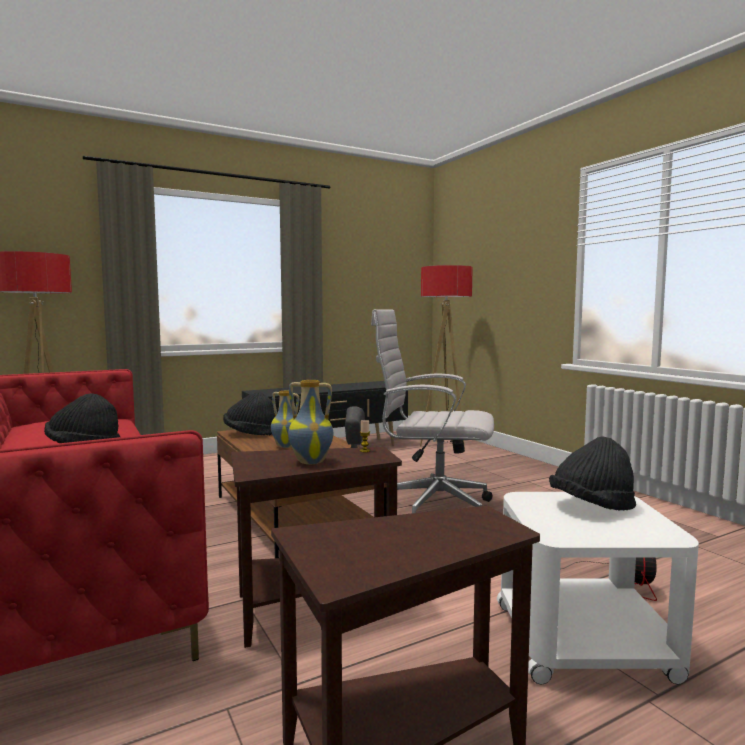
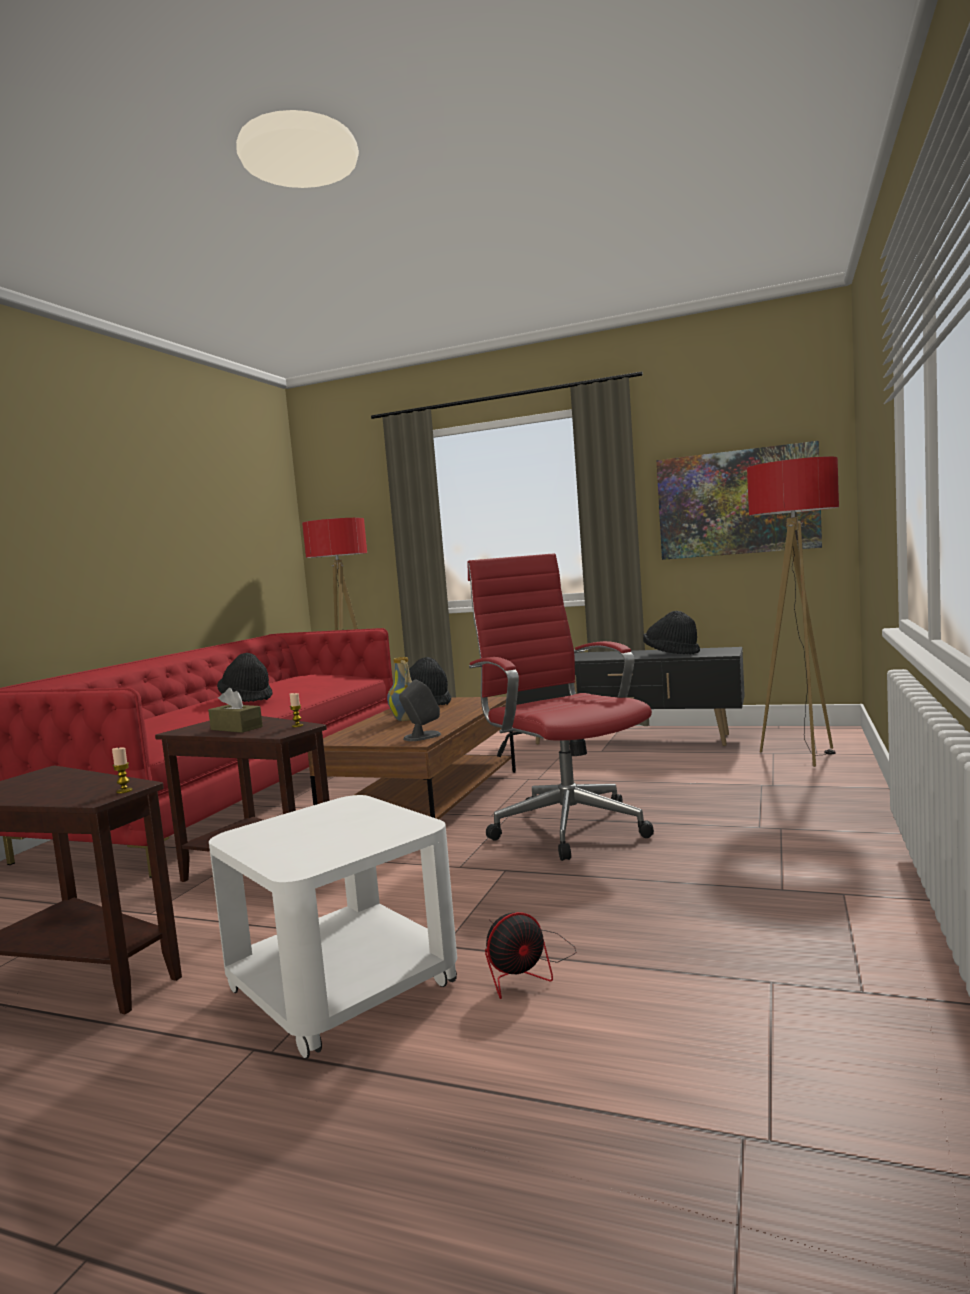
camera: 50 degrees right, 0 degrees up
vase [288,380,333,464] -> brown tissue box [208,688,263,733]
white office chair [371,309,494,513] -> red office chair [467,553,654,861]
black hat [549,436,636,511] -> black hat moved to [643,611,700,655]
none -> candle [112,747,133,793]
none -> picture [656,441,822,560]

